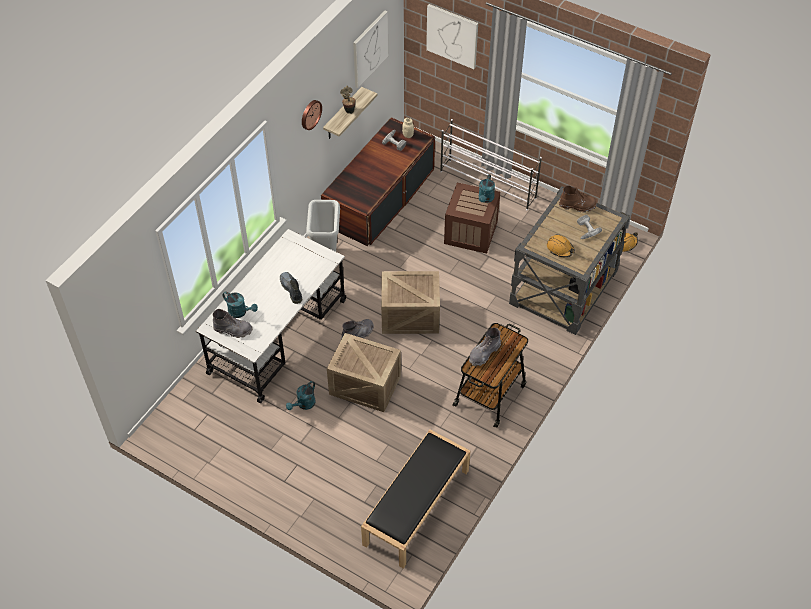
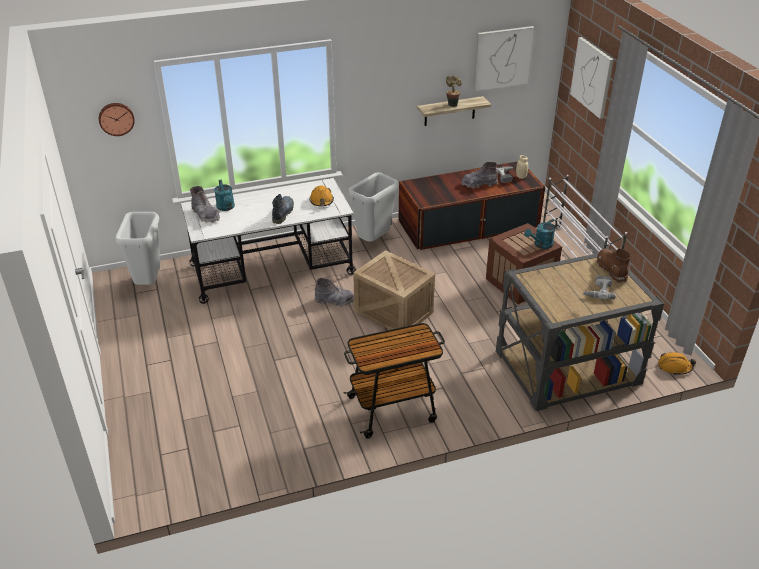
camera: 40 degrees right, 15 degrees down
turquoise watering can [286,381,316,410] -> none
wall clock [302,100,322,130] -> wall clock moved to [99,103,135,136]
crate [327,333,401,412] -> none
black bench [361,429,470,569] -> none
grey boot [469,328,501,366] -> grey boot moved to [462,162,498,188]
orange hard hat [547,234,575,257] -> orange hard hat moved to [309,185,334,206]
brown boot [559,186,596,213] -> brown boot turned 150 degrees counterclockwise [597,249,631,283]
none -> grey trash can [115,212,160,285]

